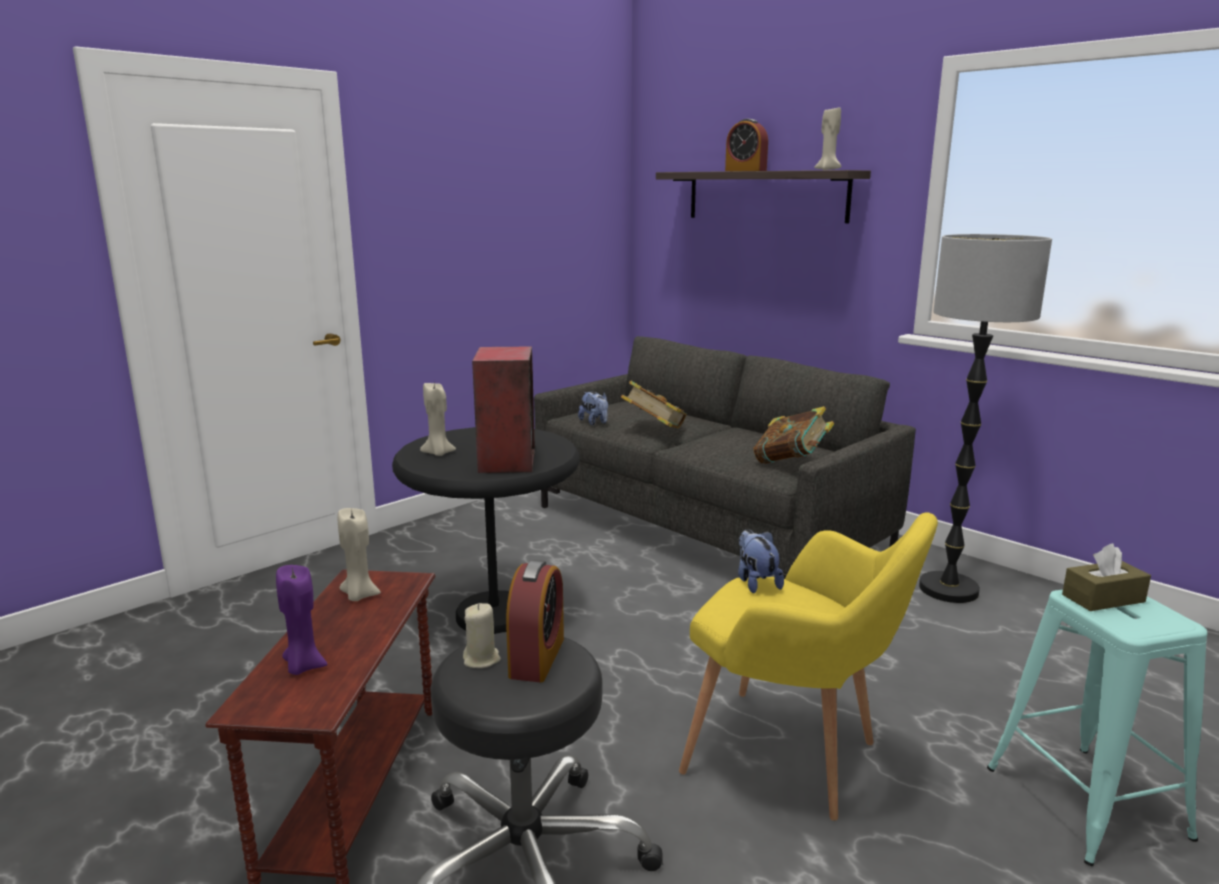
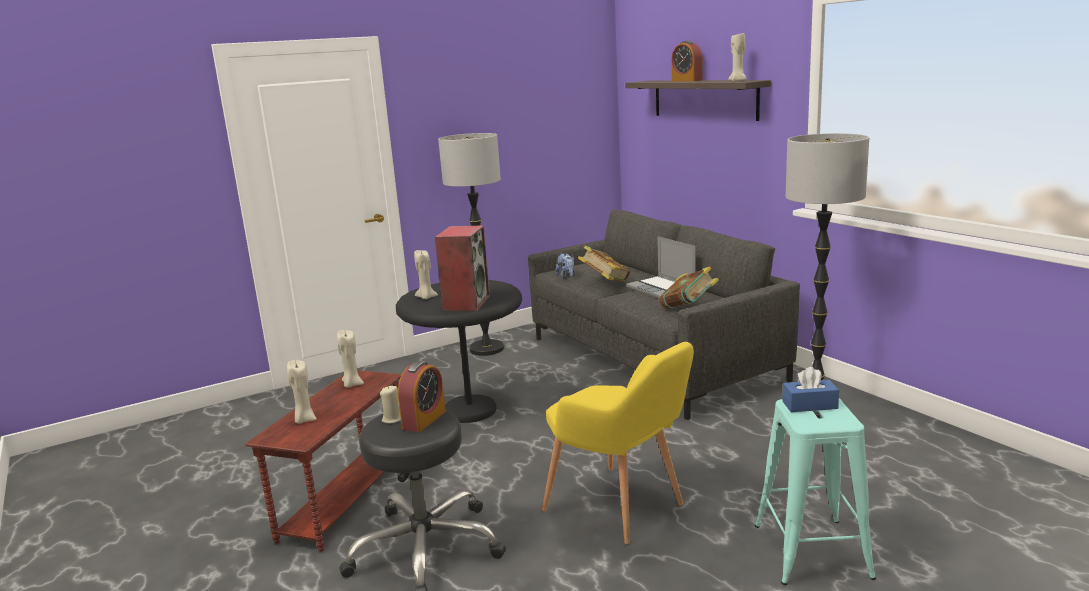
camera: 15 degrees right, 0 degrees up
purple candle [276,565,328,675] -> beige candle [287,360,317,424]
plush toy [738,529,784,593] -> none
brown tissue box [1062,543,1151,611] -> blue tissue box [782,367,839,412]
none -> floor lamp [438,133,504,356]
none -> laptop [626,236,696,299]

